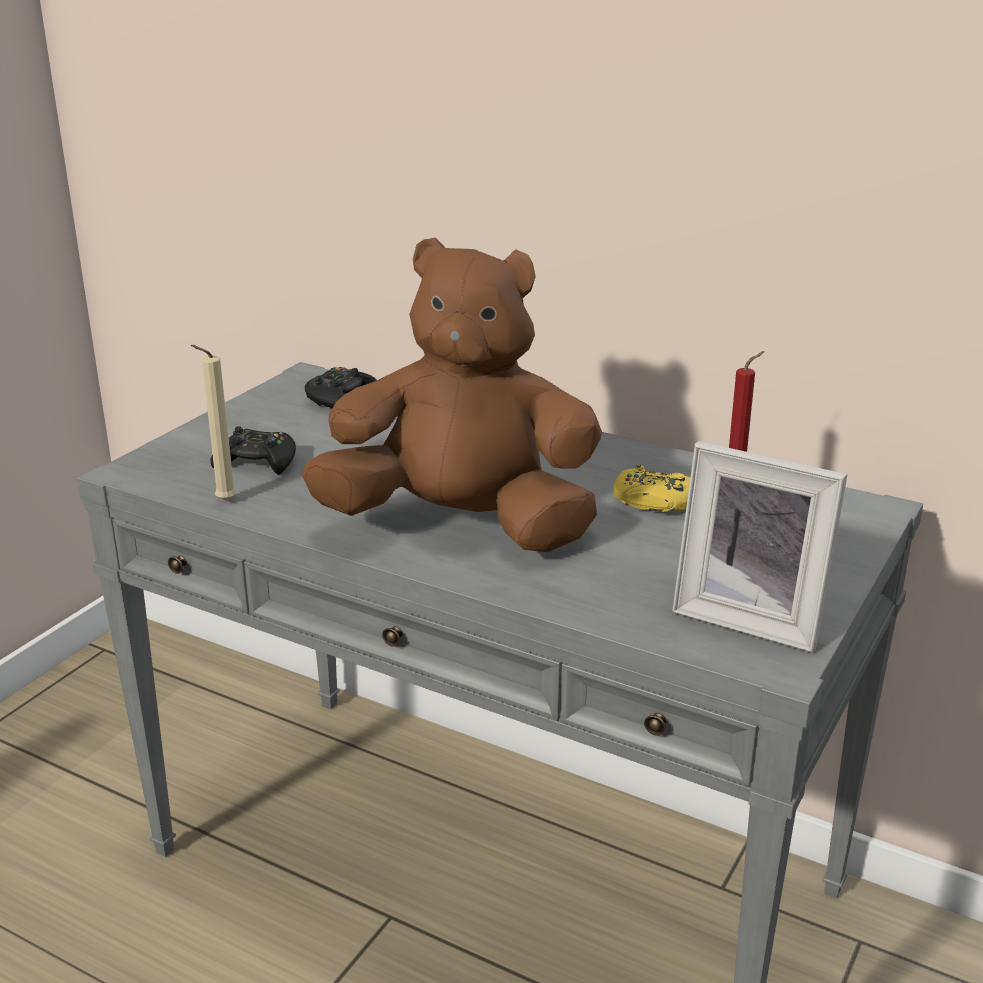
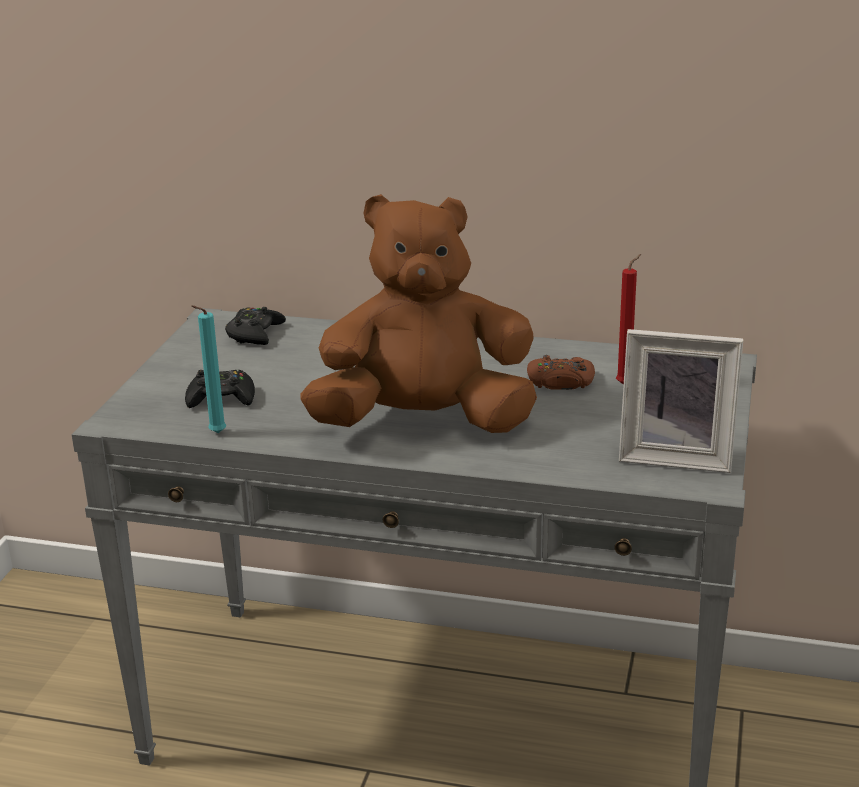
camera: 15 degrees left, 0 degrees up
beige candle [190,345,236,501] -> turquoise candle [191,305,227,433]
yellow game controller [614,465,690,513] -> brown game controller [527,355,595,390]

